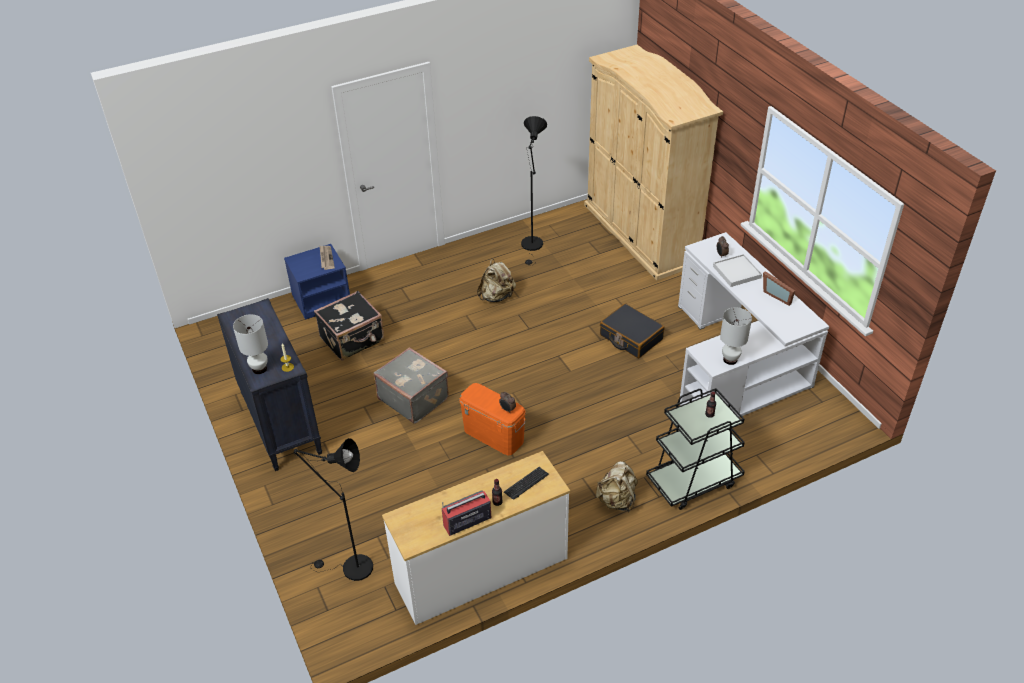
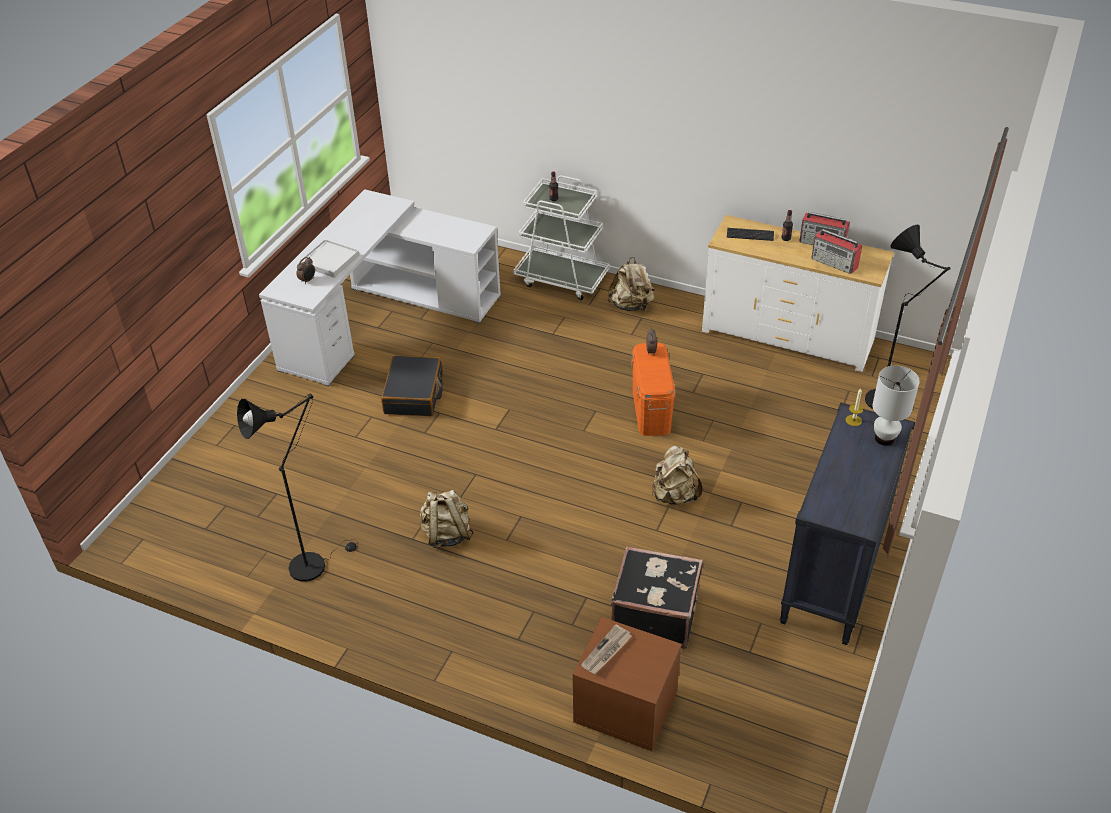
camera: 130 degrees left, 0 degrees up
blue nightstand [284,244,350,320] -> brown nightstand [572,617,682,751]
grey suitcase [374,347,449,424] -> beige backpack [652,446,703,505]
beige wardrobe [584,45,723,280] -> none
black cart [646,388,745,510] -> white cart [513,175,609,300]
white table lamp [720,307,752,365] -> none
picture frame [763,271,795,306] -> none
none -> radio [811,229,863,274]

